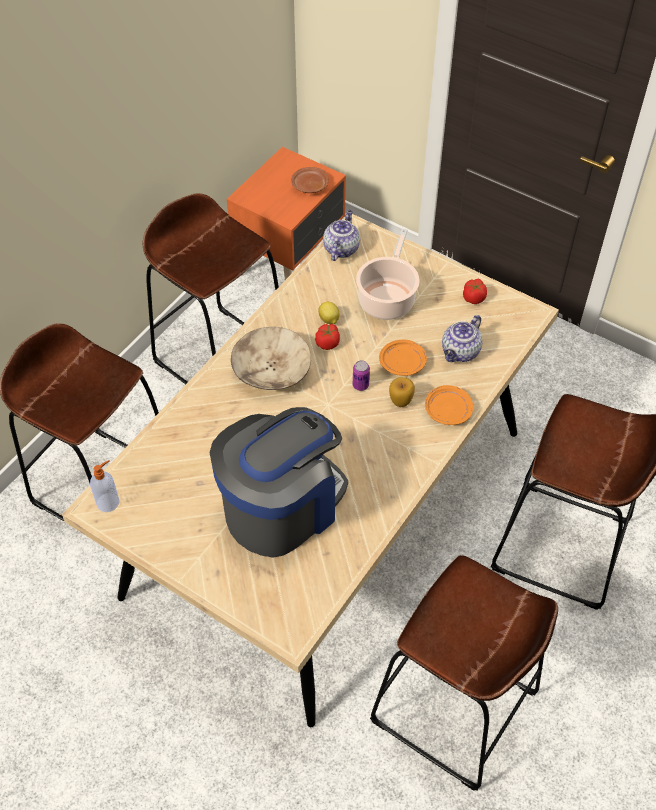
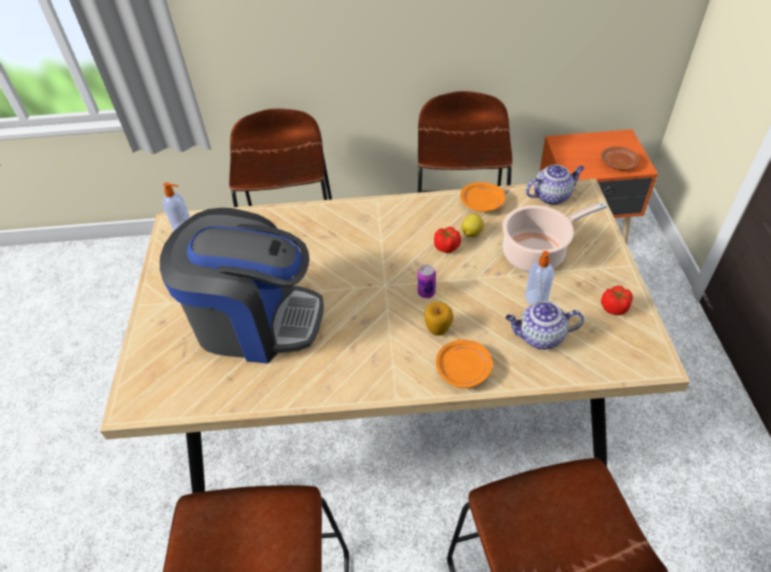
camera: 55 degrees right, 5 degrees down
beige bowl [231,327,311,390] -> none
orange plate [379,340,427,376] -> orange plate moved to [460,182,505,212]
none -> soap dispenser [525,251,554,305]

